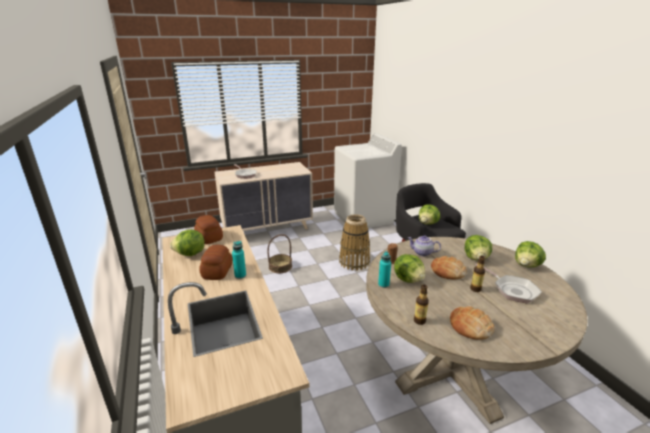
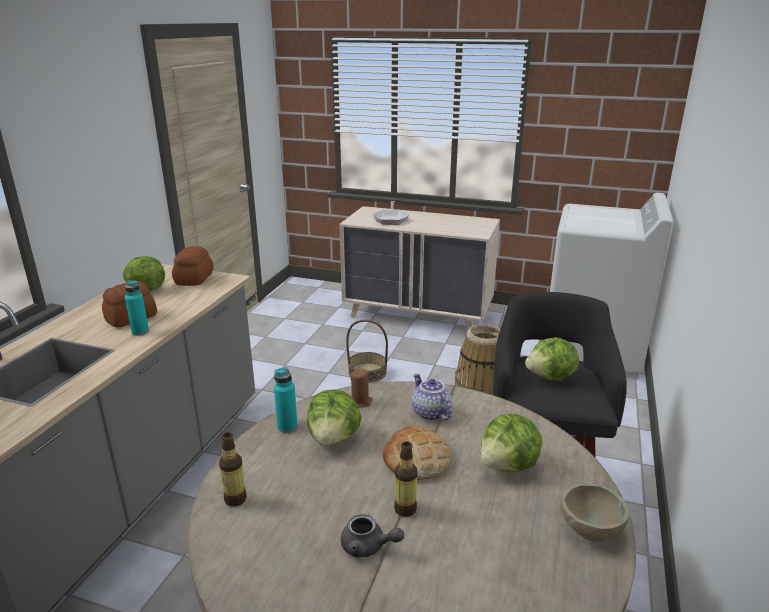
camera: 40 degrees right, 0 degrees up
bread [450,306,494,340] -> none
frying pan [475,263,542,304] -> none
lettuce [515,241,546,268] -> beige bowl [560,483,629,541]
none -> grey teapot [341,514,404,558]

